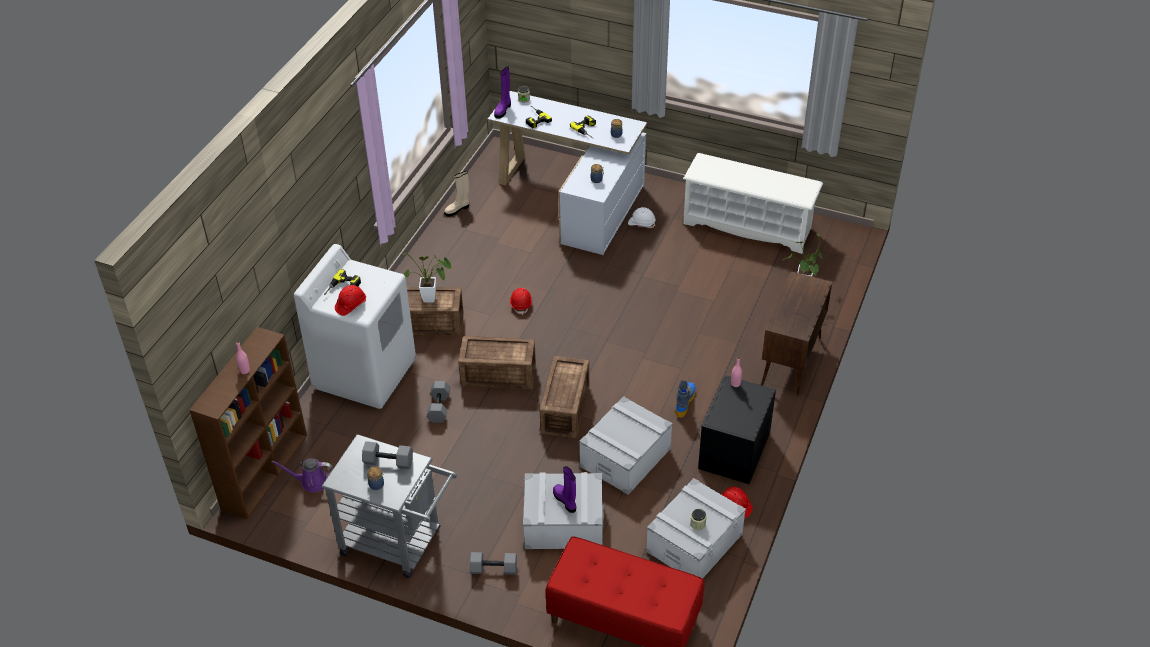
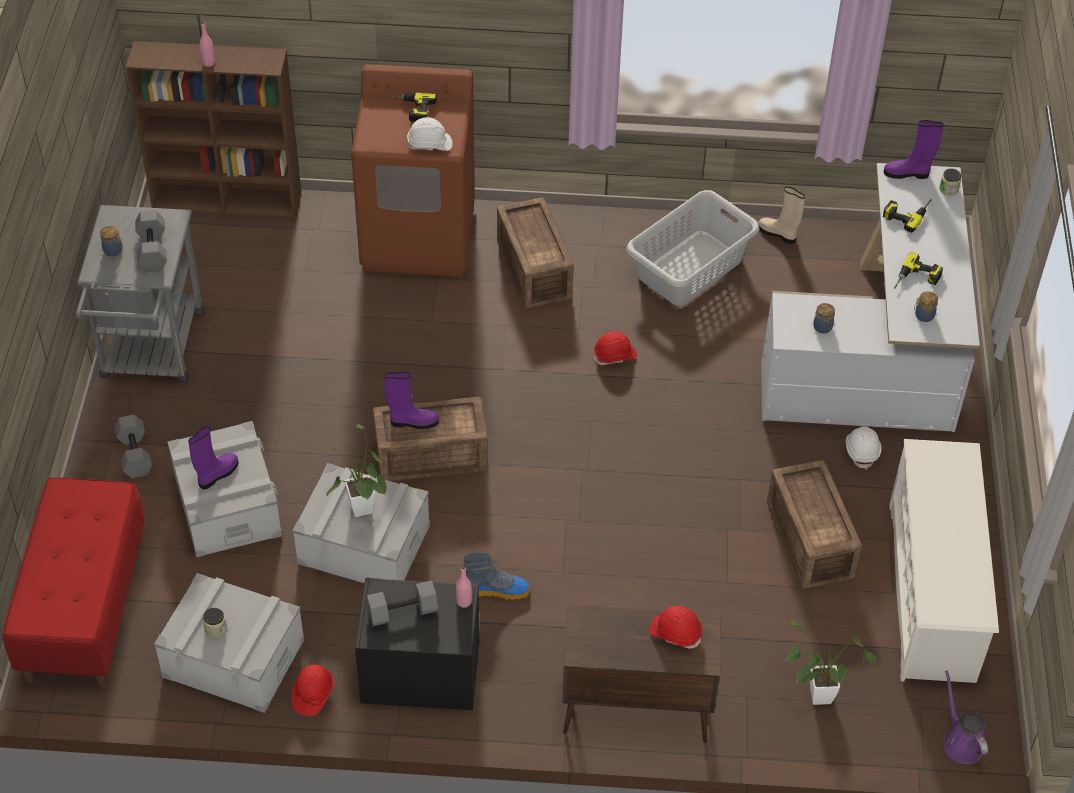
camera: 70 degrees right, 5 degrees up
purple watering can [272,458,332,492] -> purple watering can moved to [944,670,988,764]
white washing machine [294,244,416,409] -> brown washing machine [351,64,475,276]
red hard hat [335,285,366,316] -> red hard hat moved to [649,606,702,648]
potted plant [401,251,452,302] -> potted plant moved to [326,424,387,517]
grey dumbbell [427,381,450,423] -> grey dumbbell moved to [366,581,439,626]
crate [458,336,536,389] -> crate moved to [767,460,862,589]
none -> purple boot [385,371,439,429]
none -> white hard hat [407,117,452,151]
none -> grey laundry basket [626,190,760,305]

